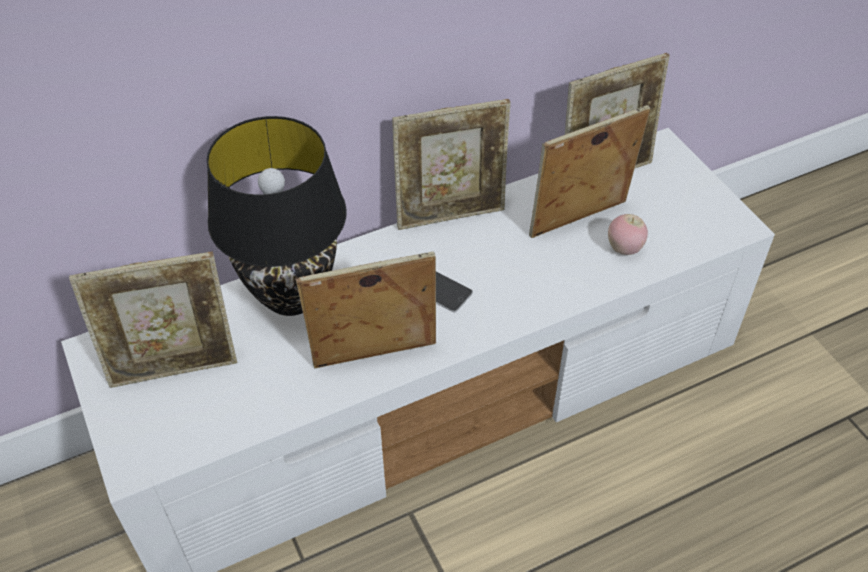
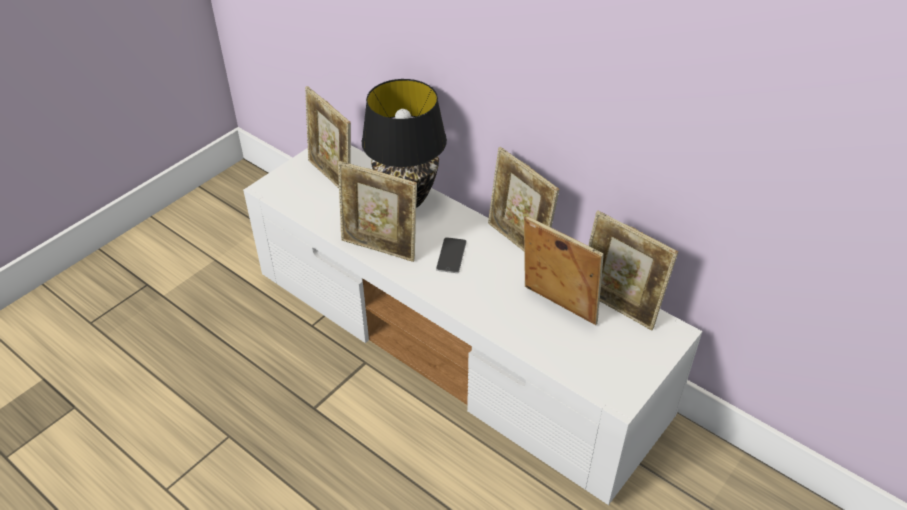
camera: 65 degrees right, 5 degrees down
picture frame [295,251,436,368] -> picture frame turned 150 degrees clockwise [338,161,417,262]
apple [608,214,648,255] -> none

